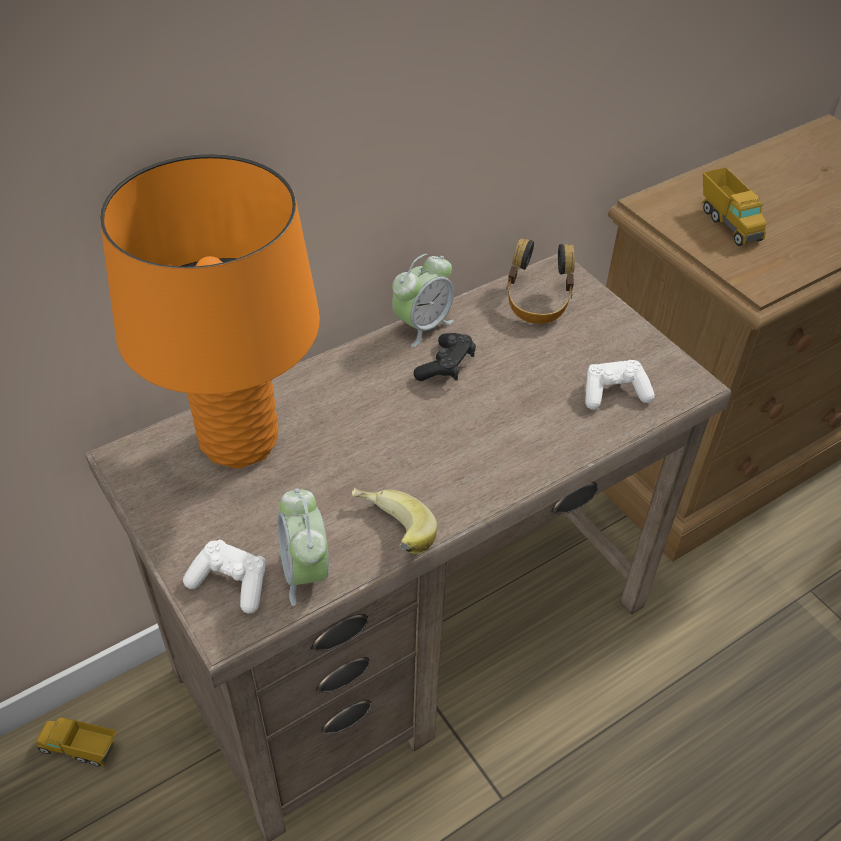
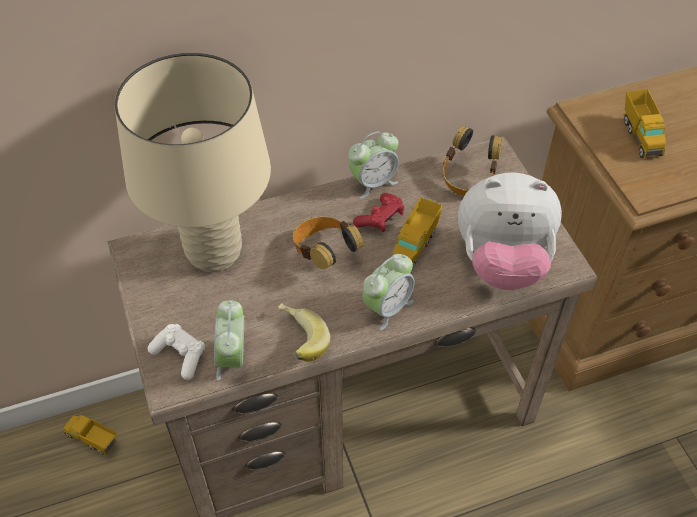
camera: 15 degrees right, 5 degrees up
orange table lamp [100,154,320,469] -> beige table lamp [115,53,271,272]
black game controller [414,333,476,381] -> red game controller [353,193,405,232]
white game controller [585,360,655,410] -> plush toy [458,173,562,290]
none -> headphones [293,217,364,269]
none -> alarm clock [362,254,415,330]
none -> toy truck [392,197,443,272]

